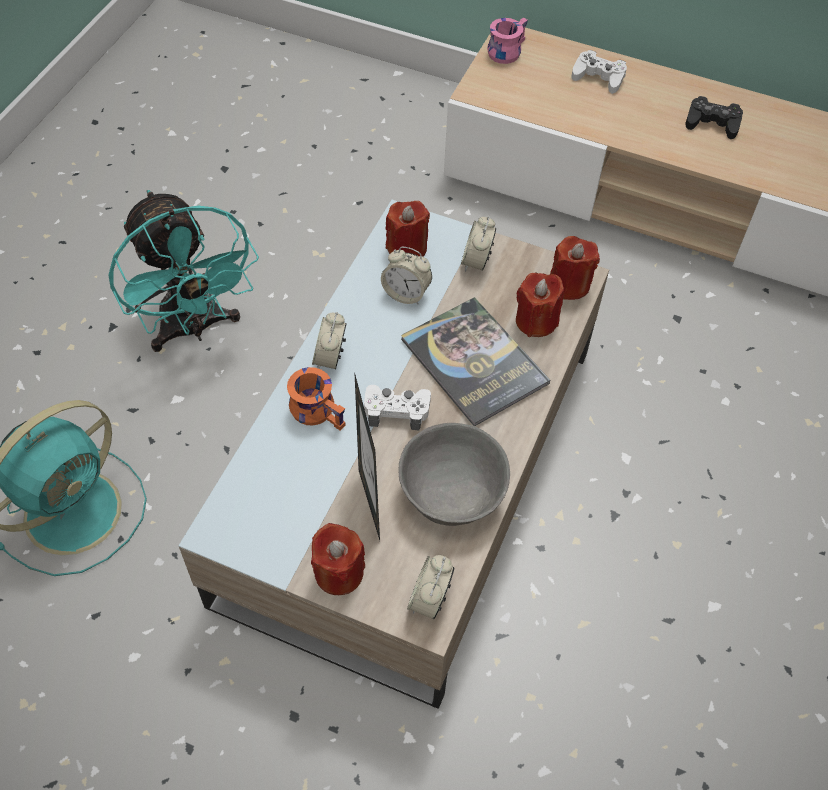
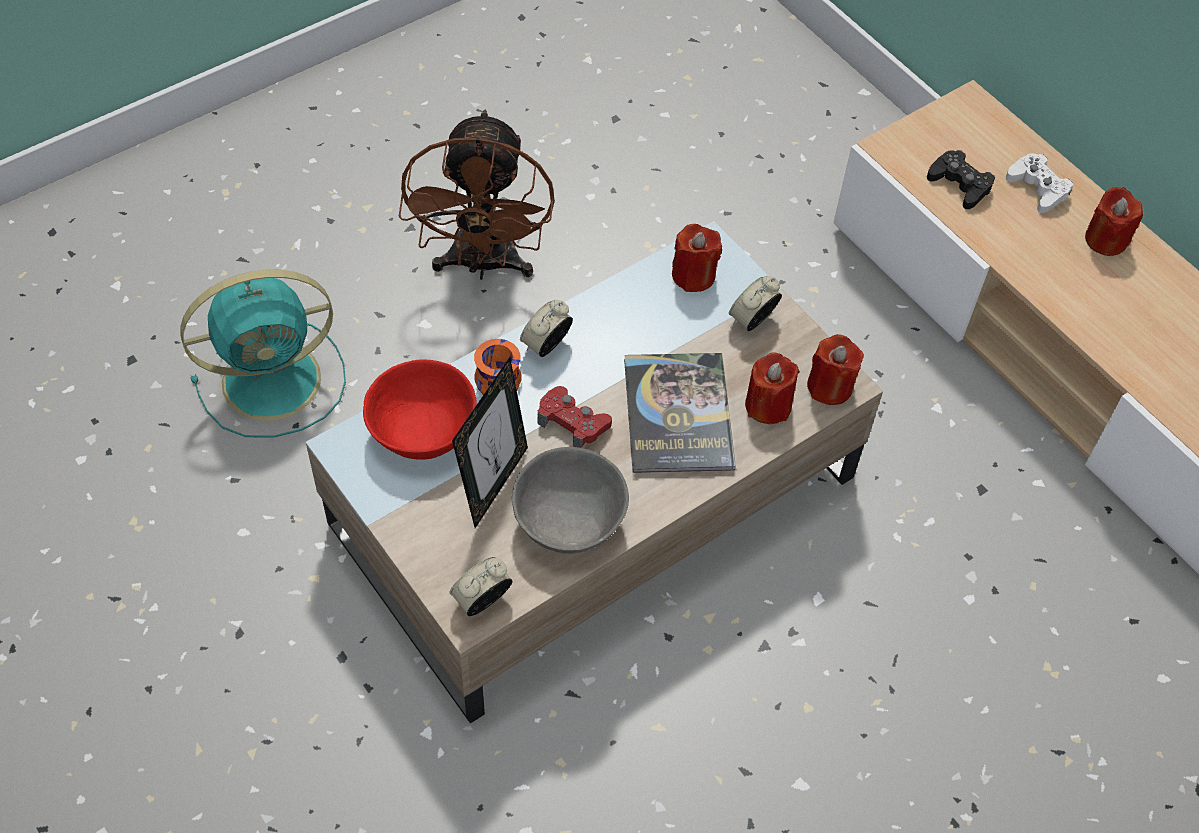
camera: 30 degrees right, 0 degrees up
turquoise fan [108,190,259,352] -> brown fan [398,110,555,280]
red candle [311,523,365,595] -> red candle moved to [1085,187,1143,256]
white game controller [364,385,431,430] -> red game controller [537,386,612,448]
alarm clock [381,247,432,305] -> none
pink mug [487,17,528,64] -> none
black game controller [685,96,743,139] -> black game controller moved to [927,150,995,209]
none -> red bowl [363,360,477,460]

